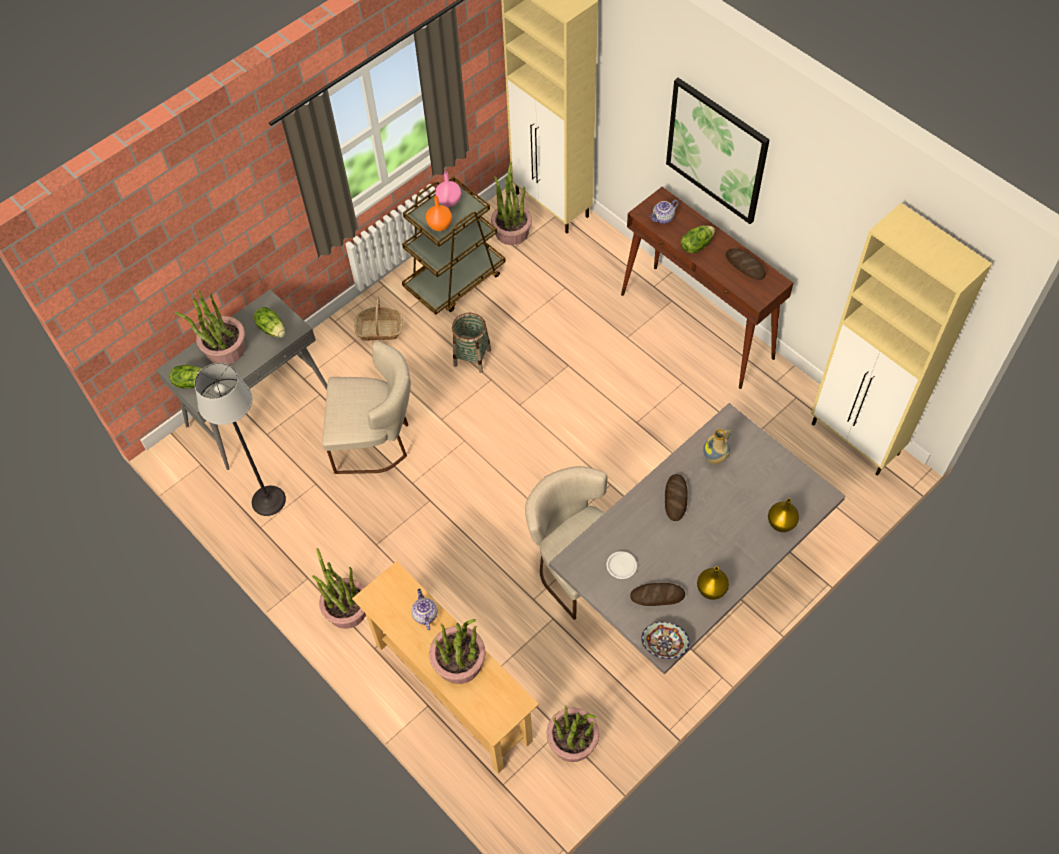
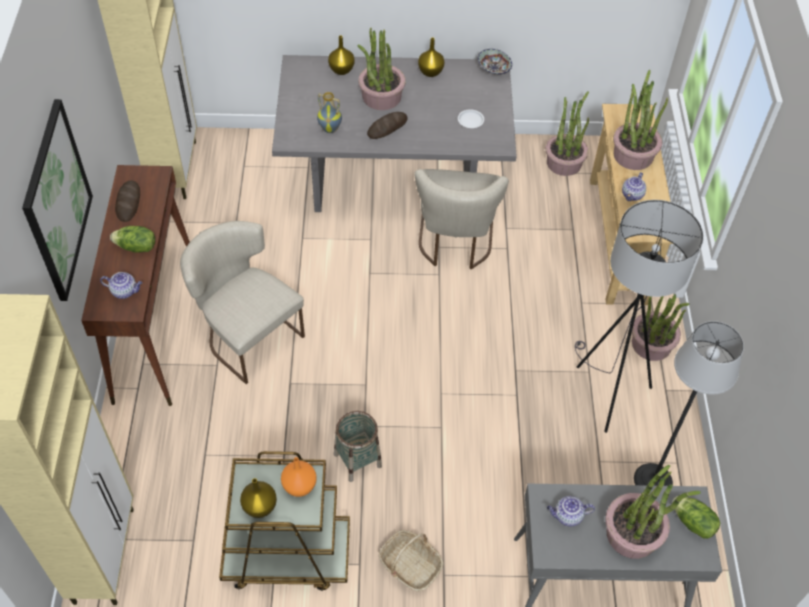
camera: 140 degrees left, 5 degrees down
lettuce [254,307,285,338] -> teapot [547,496,595,527]
beige chair [322,341,411,474] -> beige chair moved to [180,221,305,384]
pink vase [435,171,461,207] -> yellow vase [240,478,277,518]
potted plant [491,162,532,245] -> potted plant moved to [357,28,406,110]
bread [630,583,685,606] -> none
none -> grey floor lamp [575,200,703,433]

